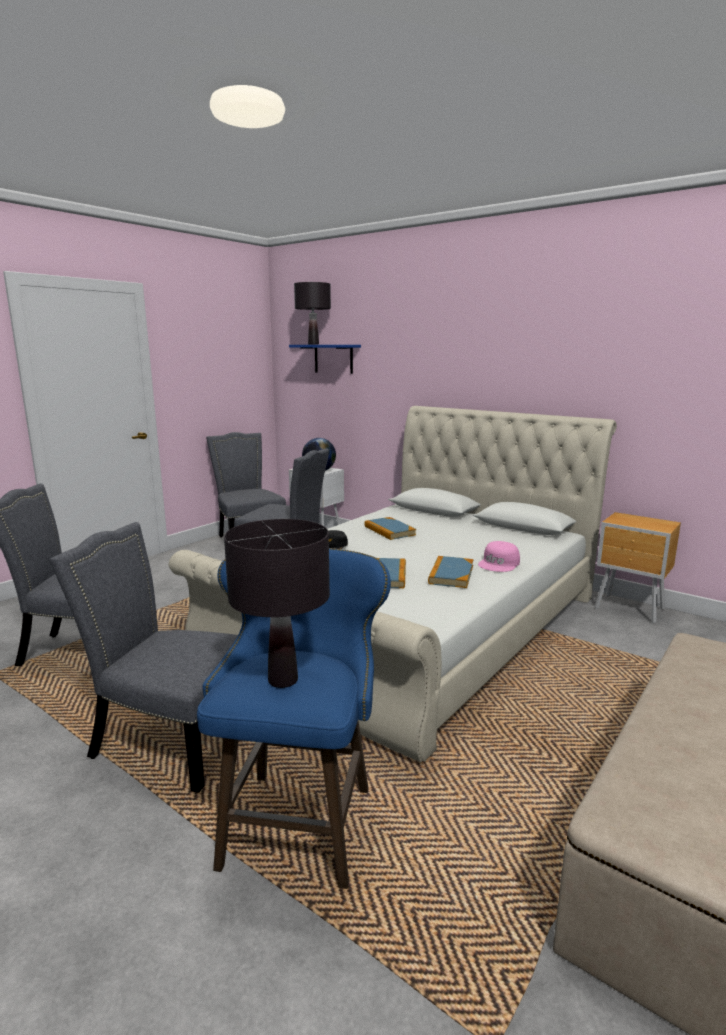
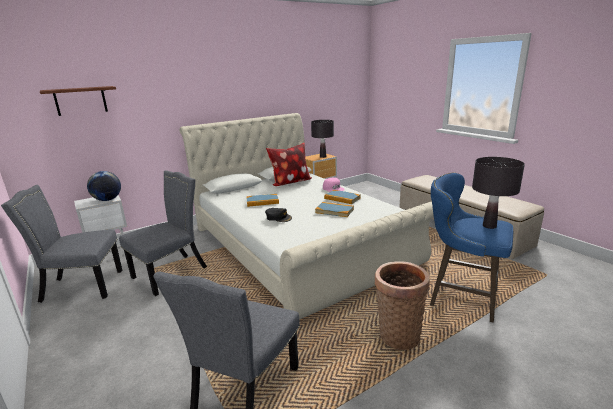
camera: 70 degrees left, 5 degrees up
grey chair [50,522,238,793] -> basket [375,261,430,350]
blue shelf [289,345,361,374] -> brown shelf [40,86,116,116]
black table lamp [294,282,331,344] -> black table lamp moved to [311,120,334,158]
none -> pillow [266,143,312,186]

